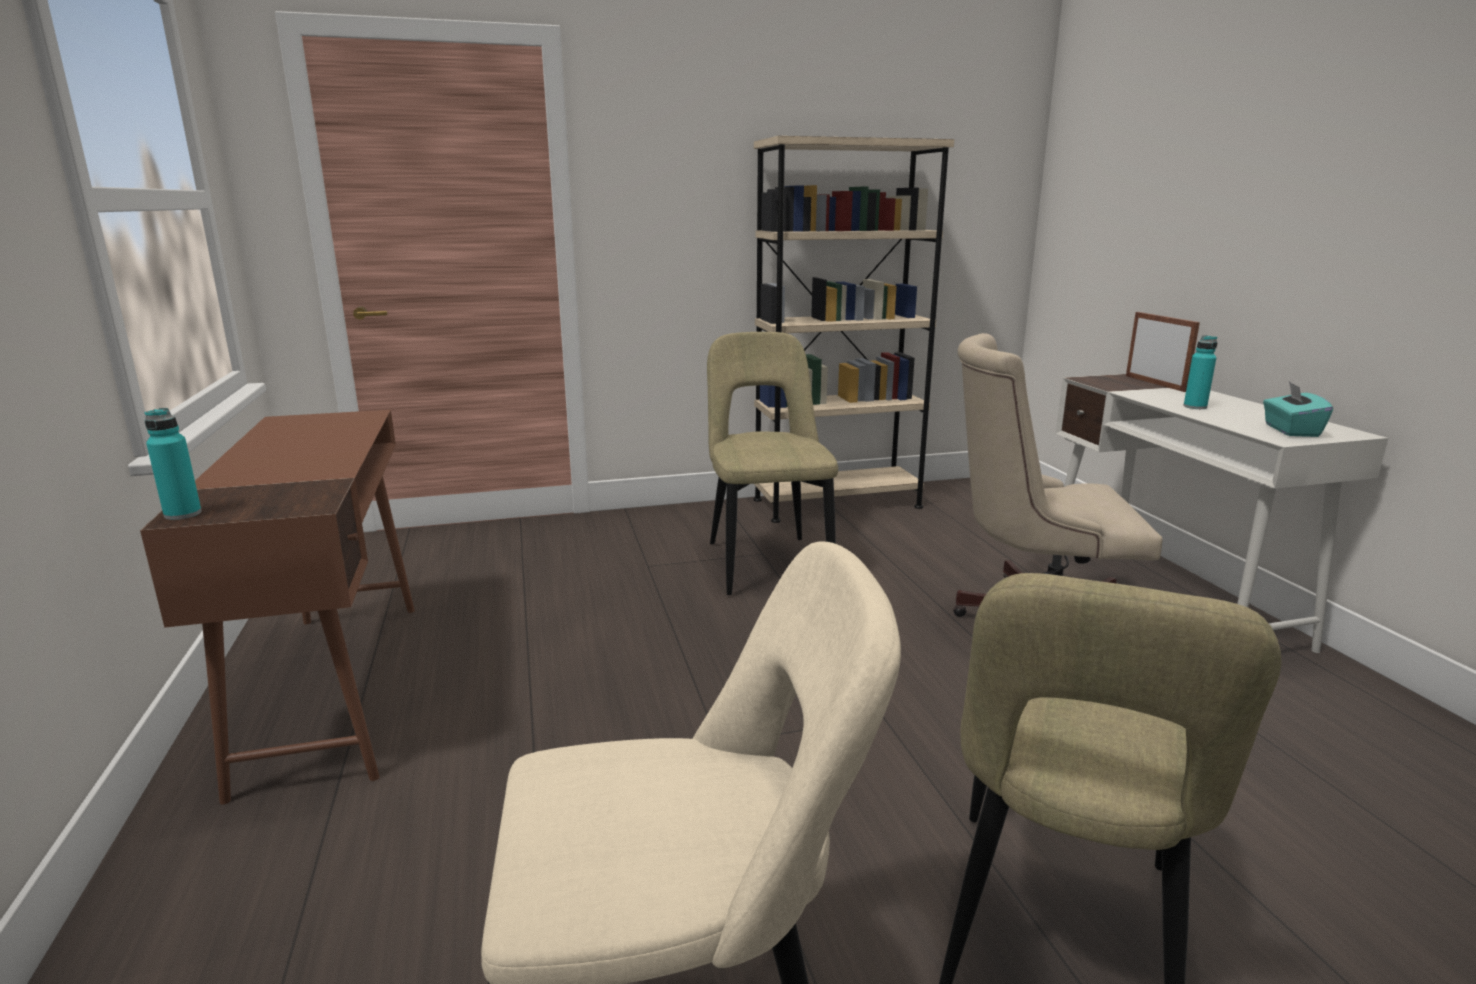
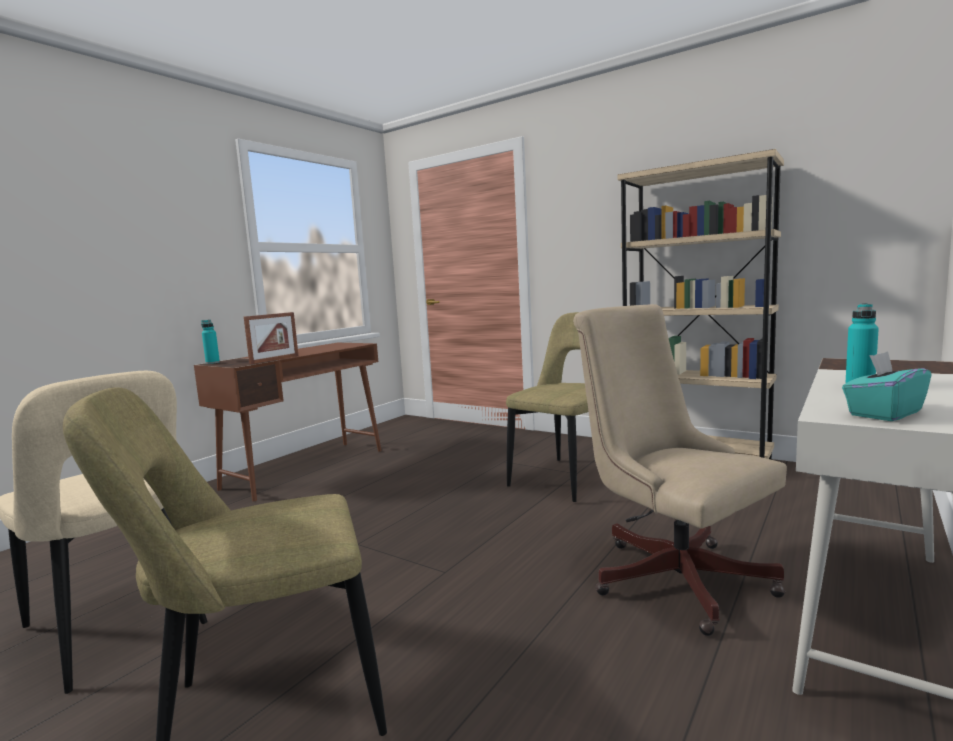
camera: 50 degrees right, 10 degrees down
picture frame [1126,312,1200,392] -> picture frame moved to [244,312,299,364]

